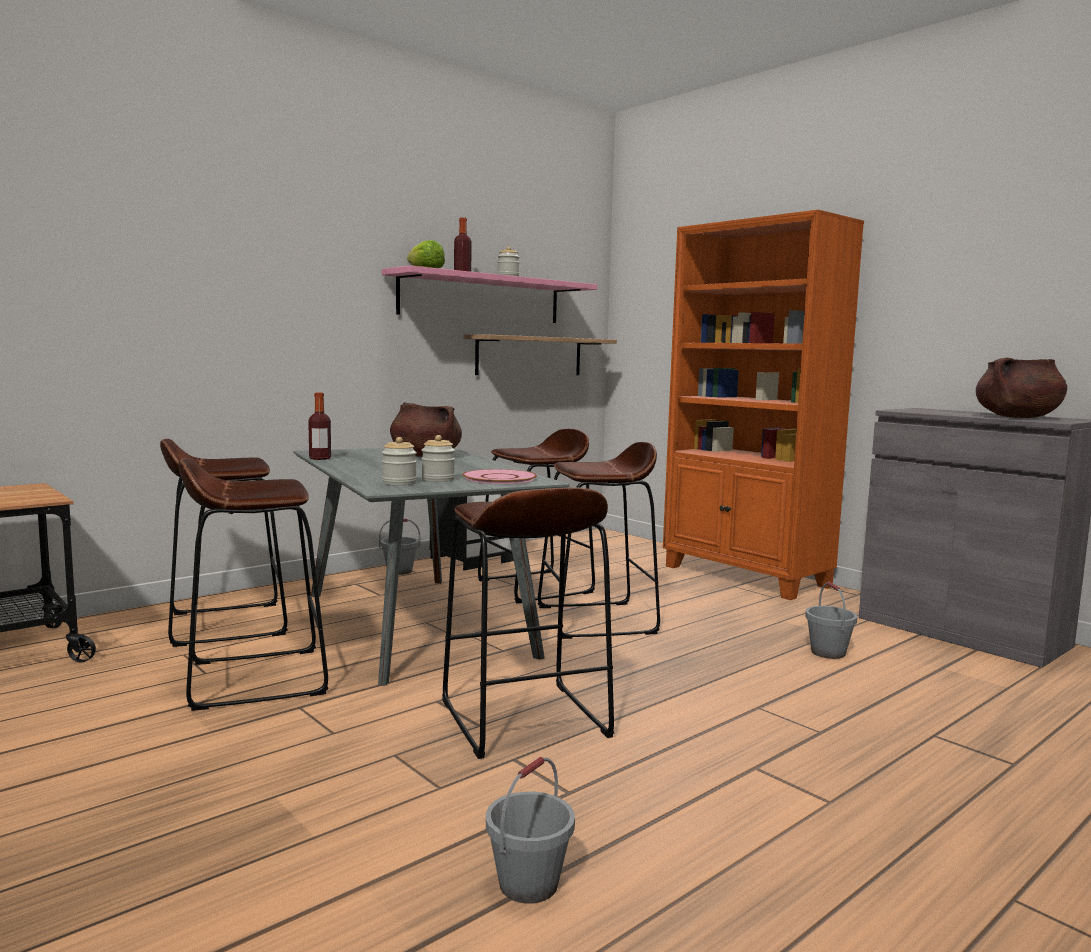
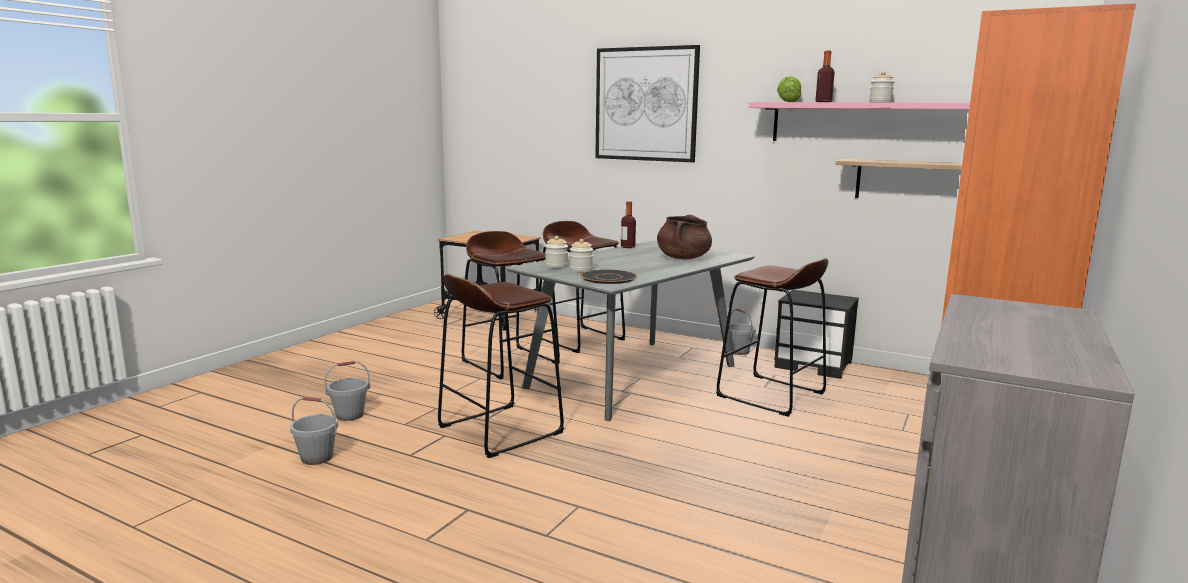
camera: 70 degrees right, 5 degrees up
pink plate [462,469,537,484] -> black plate [580,269,637,284]
brown stool [537,442,660,639] -> none
grey bucket [805,582,857,659] -> grey bucket moved to [325,361,370,421]
brown cooking pot [976,358,1067,418] -> none
none -> picture [595,45,700,162]

